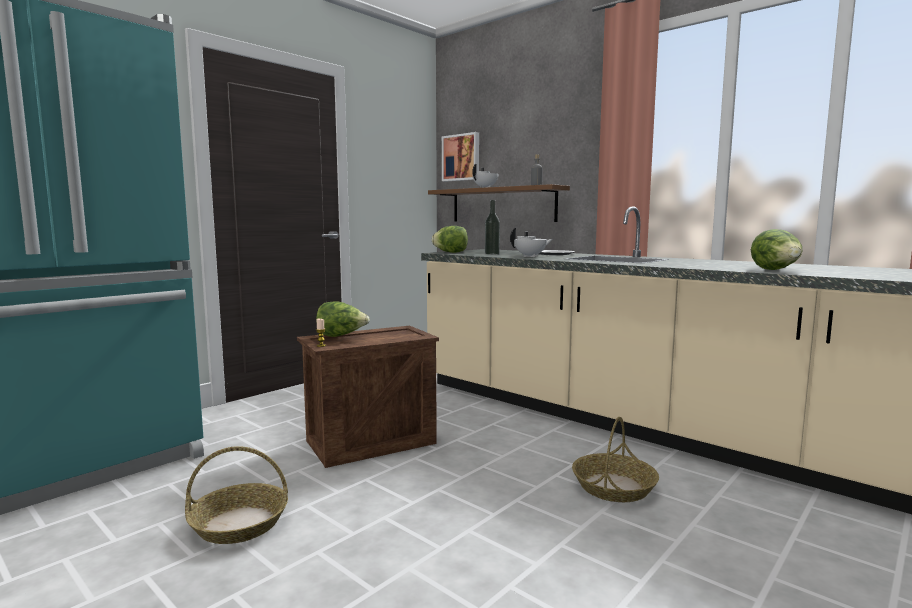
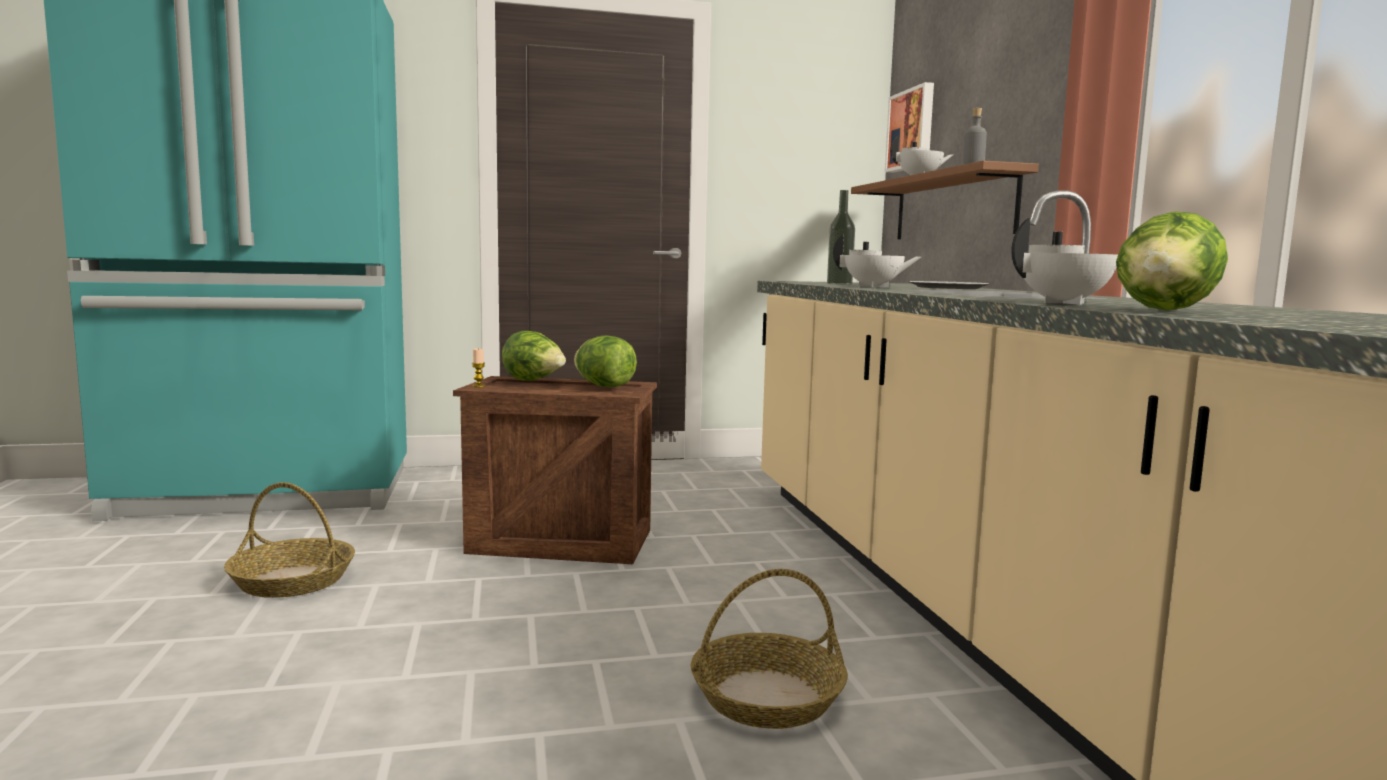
camera: 35 degrees right, 0 degrees up
lettuce [432,226,468,253] -> lettuce moved to [574,335,637,387]
none -> white teapot [1011,218,1118,305]

